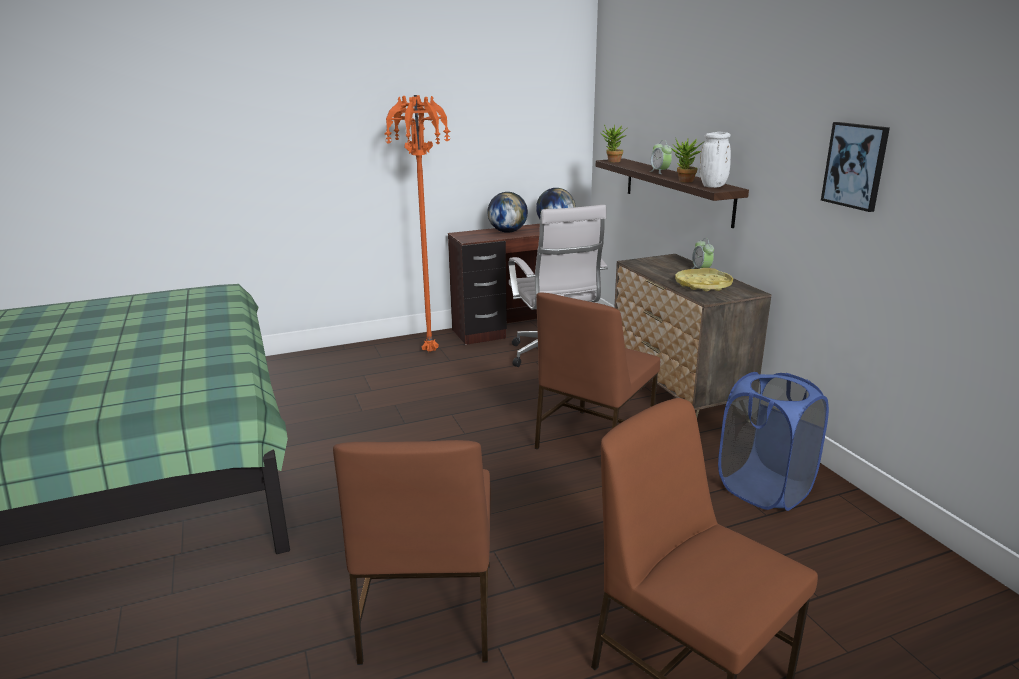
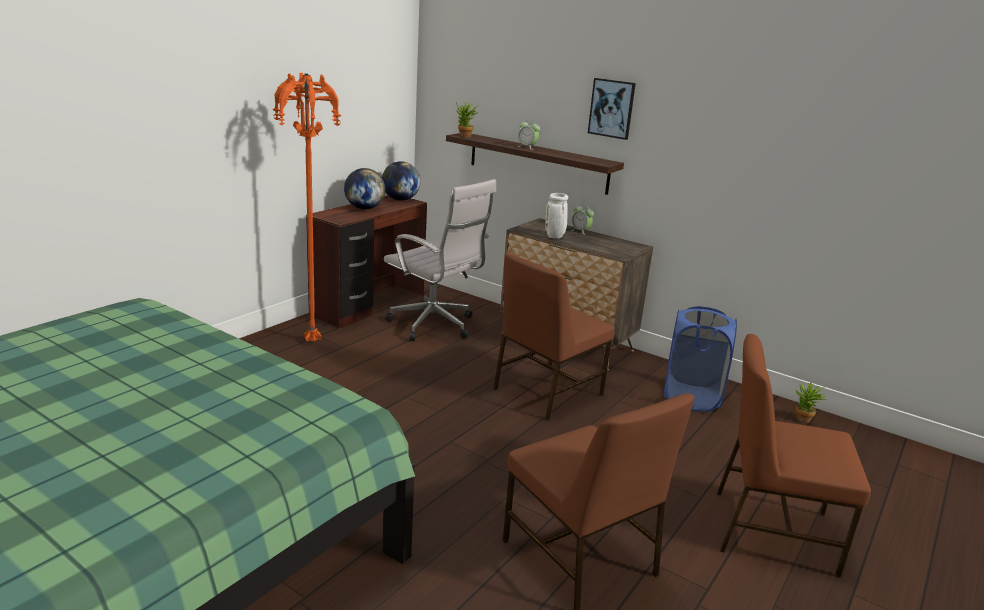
camera: 35 degrees left, 0 degrees up
brown chair [535,293,660,450] -> brown chair turned 45 degrees clockwise [493,253,615,421]
potted plant [671,138,704,182] -> potted plant moved to [796,380,827,423]
yellow tray [675,268,733,292] -> none
white vase [700,132,731,188] -> white vase moved to [545,193,568,239]
picture [821,122,890,212] -> picture moved to [588,78,636,140]

